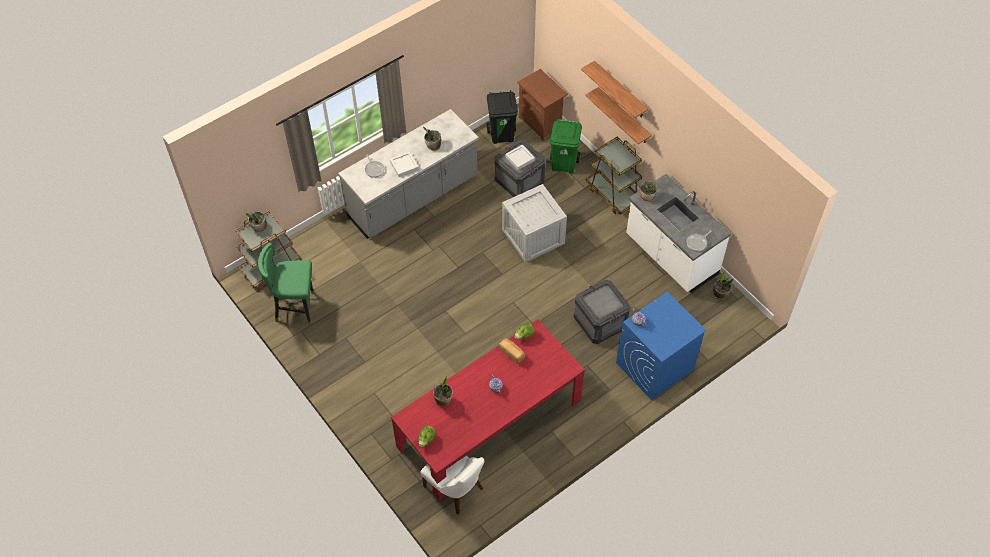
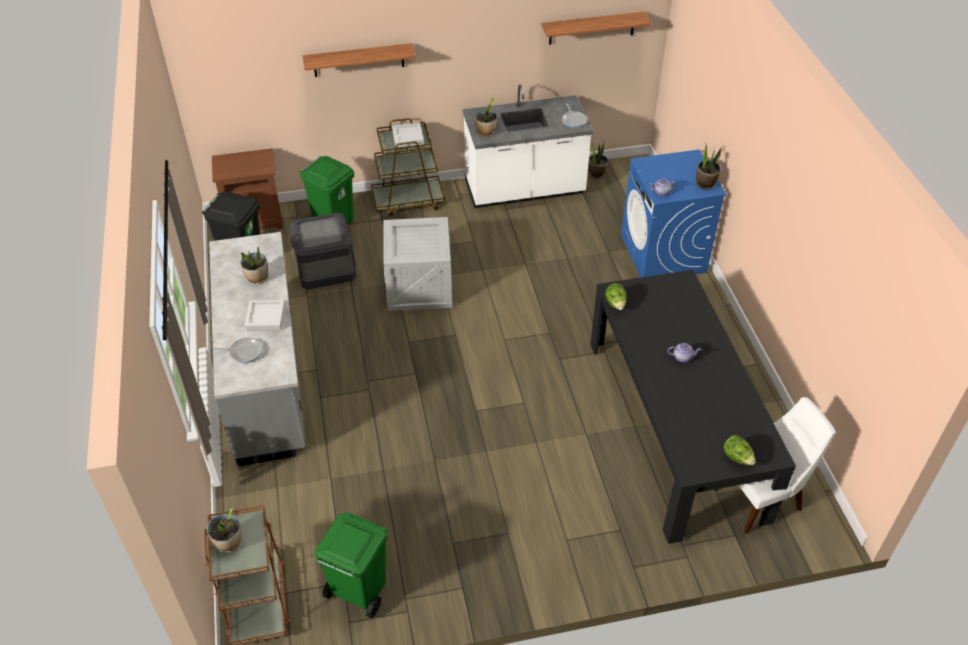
camera: 65 degrees left, 10 degrees down
green stool [258,243,314,325] -> green trash can [315,512,388,618]
red dining table [391,320,585,500] -> black dining table [590,270,796,544]
potted plant [433,377,453,406] -> potted plant moved to [696,143,722,190]
bread [499,338,525,364] -> none
grey tray [506,145,535,170] -> grey tray moved to [392,123,424,148]
crate [574,280,631,344] -> none
shelf [585,87,652,144] -> shelf moved to [541,12,651,45]

